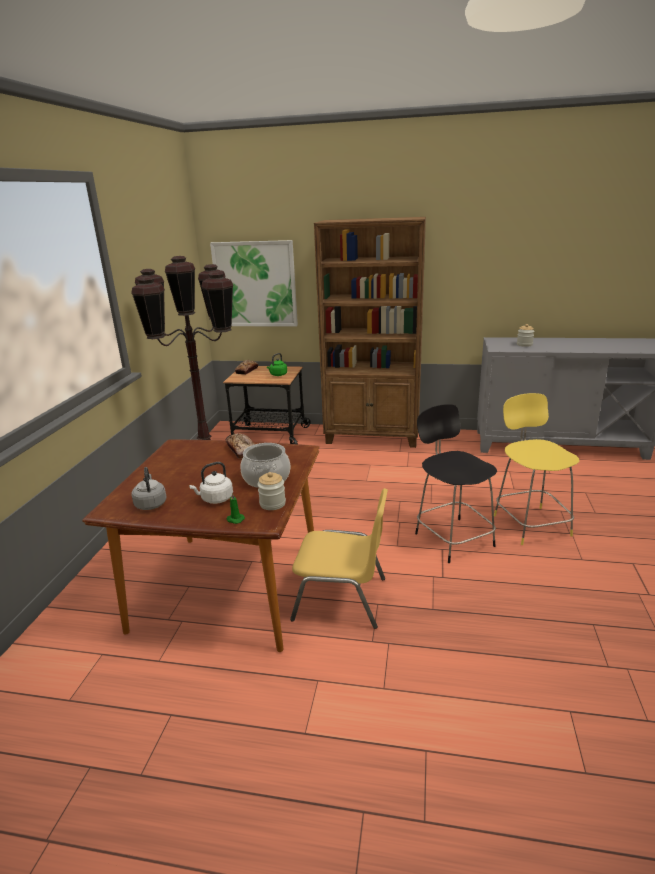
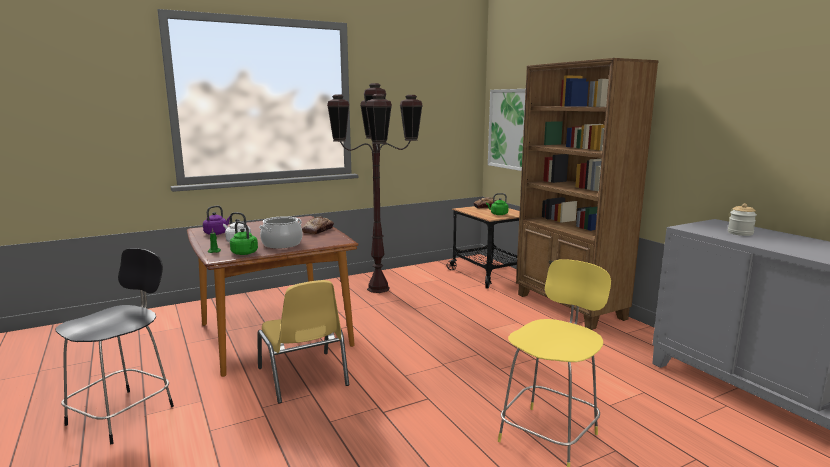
camera: 50 degrees right, 10 degrees down
grey kettle [131,467,167,510] -> purple kettle [203,206,230,235]
jar [257,472,286,510] -> green kettle [230,221,258,255]
black stool [415,404,497,563] -> black stool moved to [55,248,174,444]

